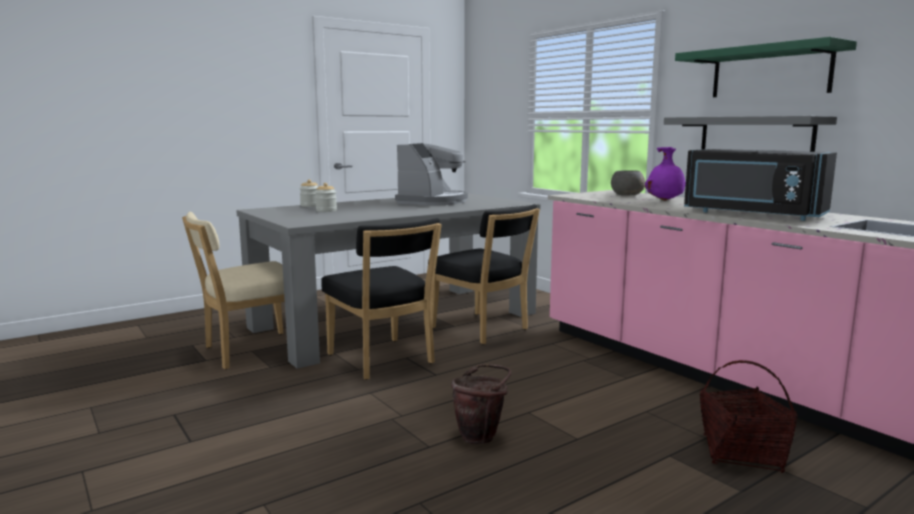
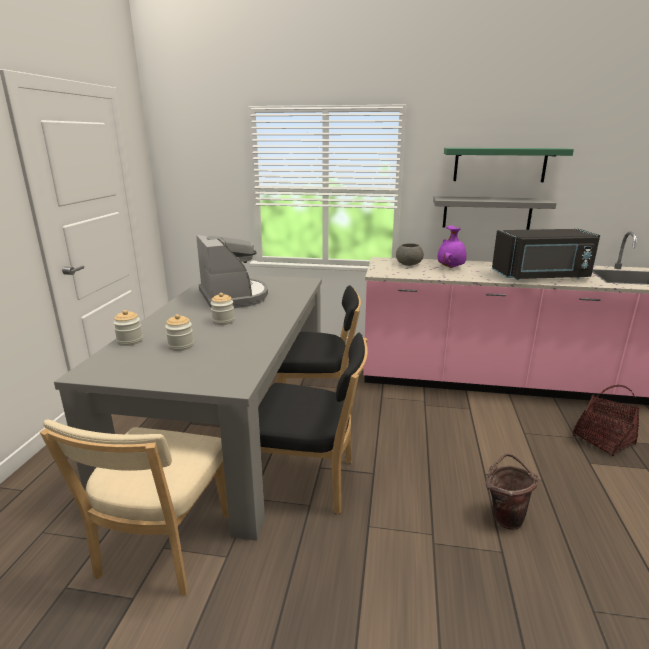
camera: 45 degrees left, 10 degrees up
none -> jar [210,293,234,325]

